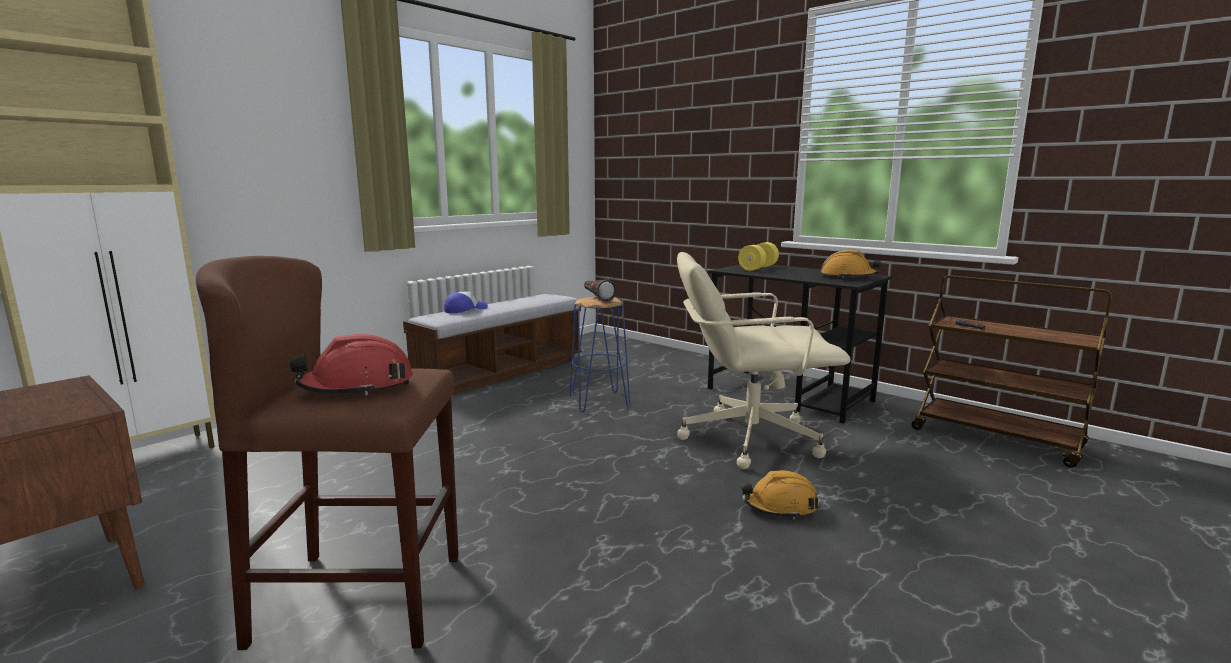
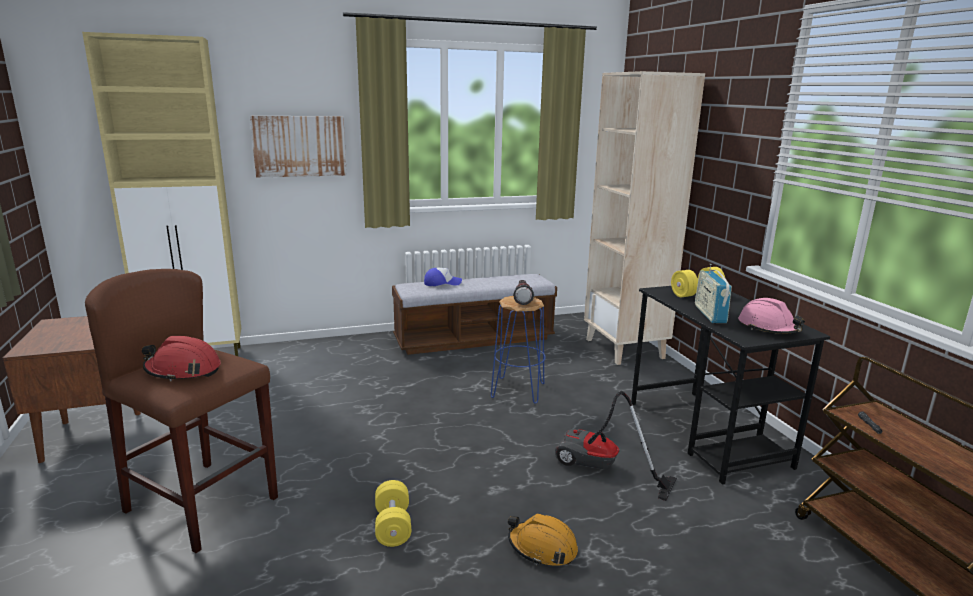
camera: 30 degrees right, 5 degrees up
beige office chair [677,252,850,469] -> vacuum cleaner [555,391,677,501]
orange hard hat [821,250,881,278] -> pink hard hat [738,298,805,334]
none -> picture [250,116,347,177]
none -> yellow dumbbell [375,480,411,547]
none -> beige bookcase [584,71,705,365]
none -> radio [695,264,732,323]

